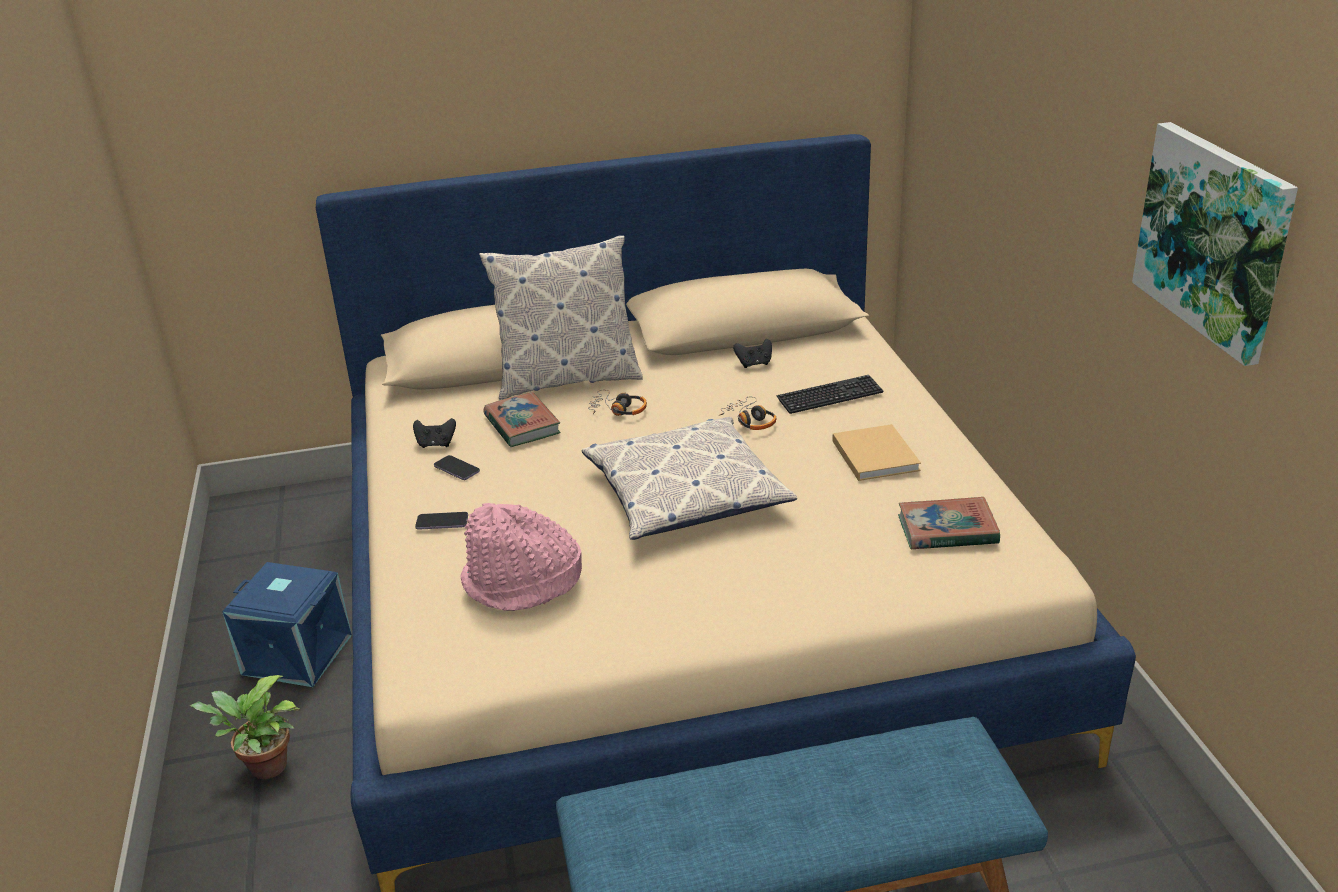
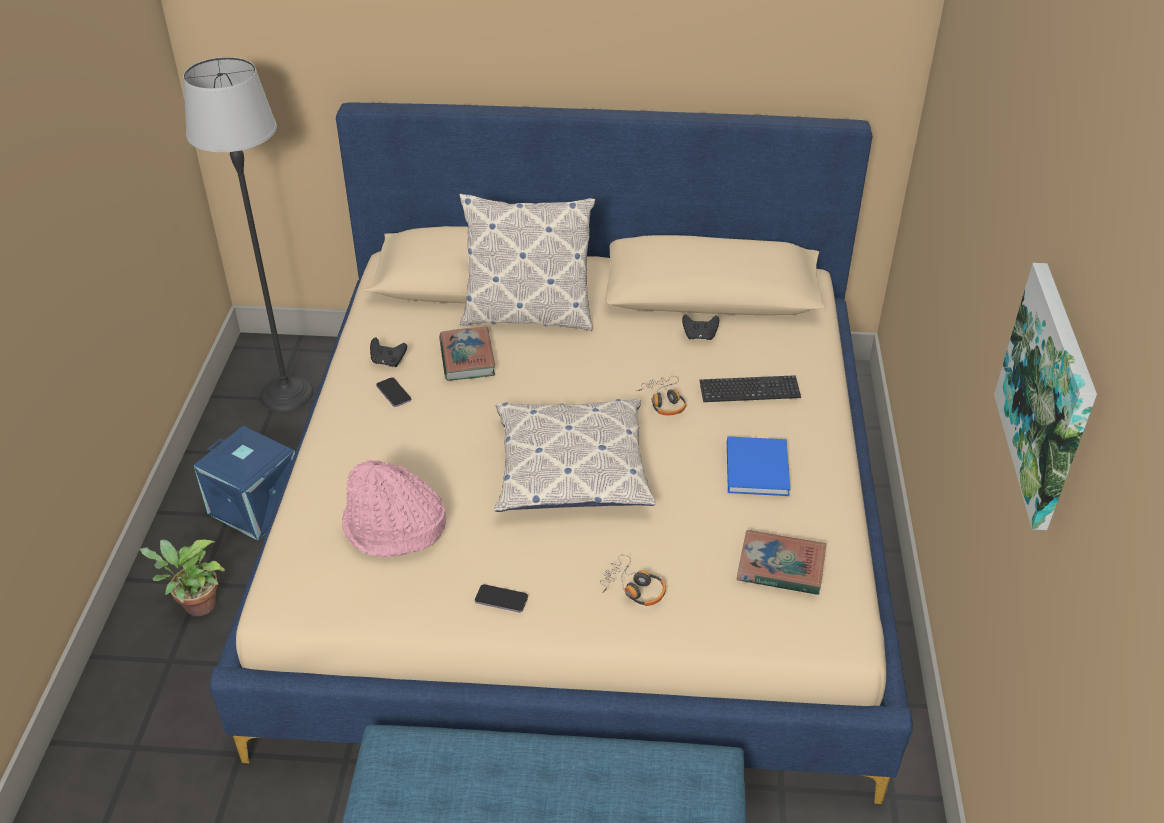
camera: 15 degrees right, 10 degrees up
phone [415,512,468,530] -> phone moved to [475,584,528,612]
headphones [588,390,647,416] -> headphones moved to [600,555,666,606]
beige book [832,424,921,481] -> blue book [727,436,790,496]
none -> floor lamp [183,57,314,412]

